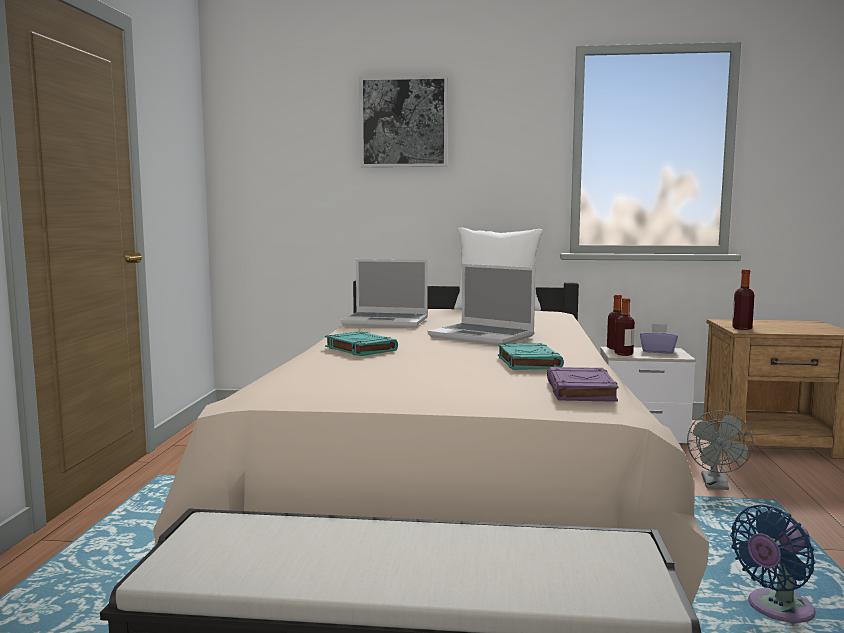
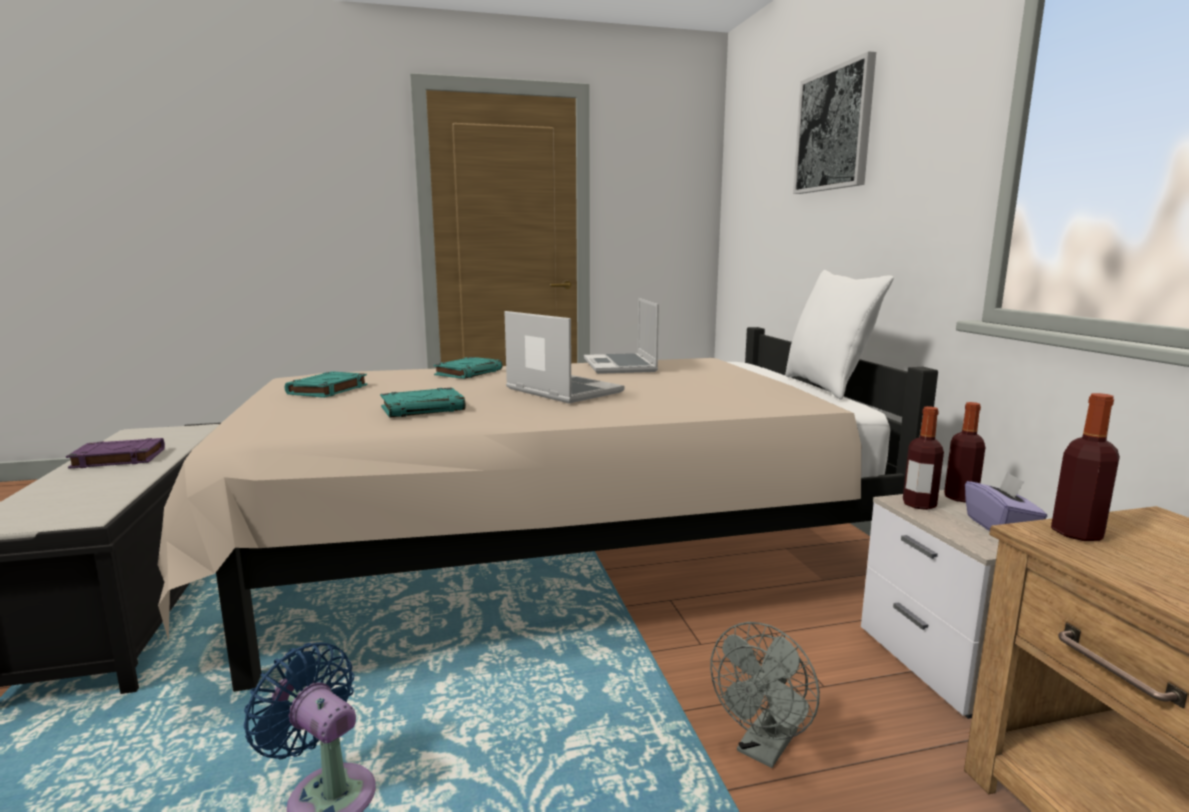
camera: 70 degrees right, 5 degrees up
laptop [428,264,535,345] -> laptop turned 120 degrees clockwise [505,311,624,403]
purple book [547,367,619,402] -> purple book moved to [66,438,165,469]
grey fan [687,411,753,490] -> grey fan turned 45 degrees counterclockwise [710,622,820,768]
none -> turquoise book [285,371,368,398]

